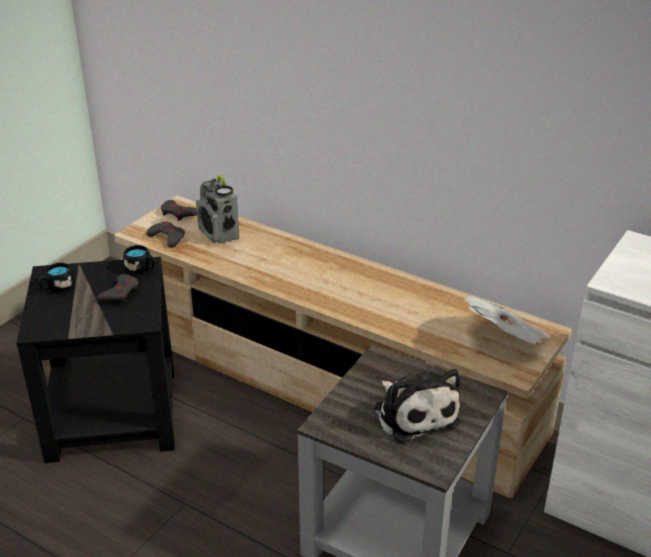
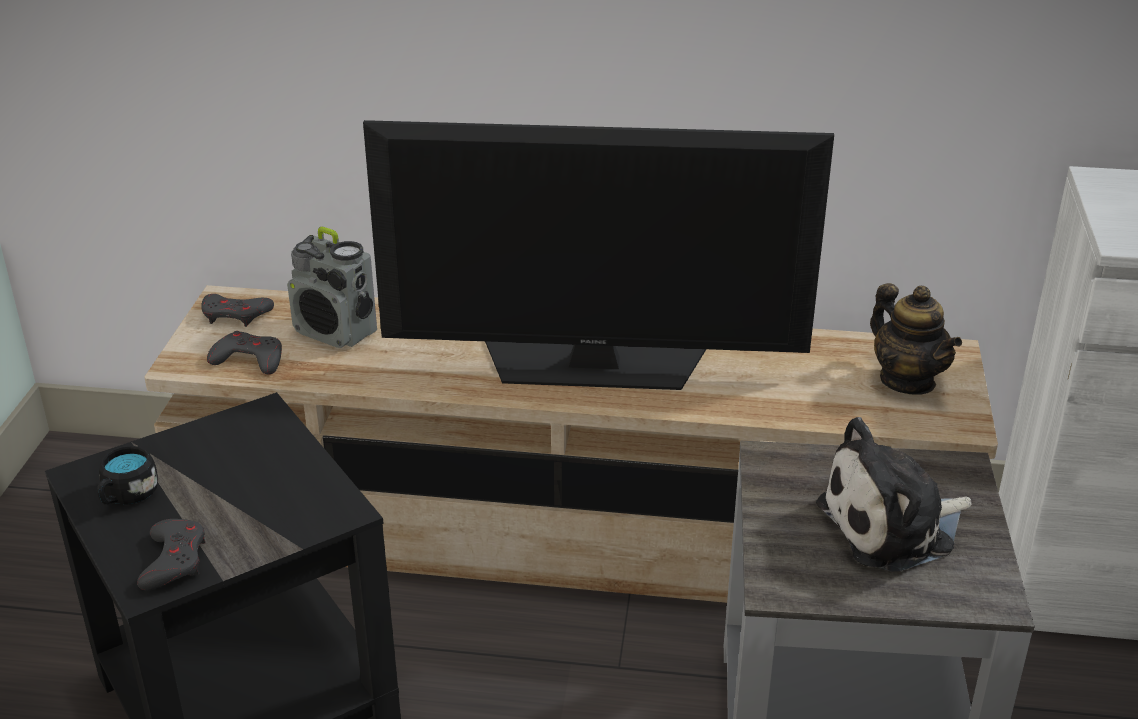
camera: 25 degrees left, 0 degrees up
grey game controller [97,274,138,303] -> grey game controller moved to [137,519,205,591]
black mug [123,245,155,274] -> none
plush toy [374,369,460,443] -> plush toy turned 120 degrees clockwise [816,417,972,572]
newspaper [464,295,551,345] -> teapot [870,283,962,395]
none -> television [363,120,834,390]

